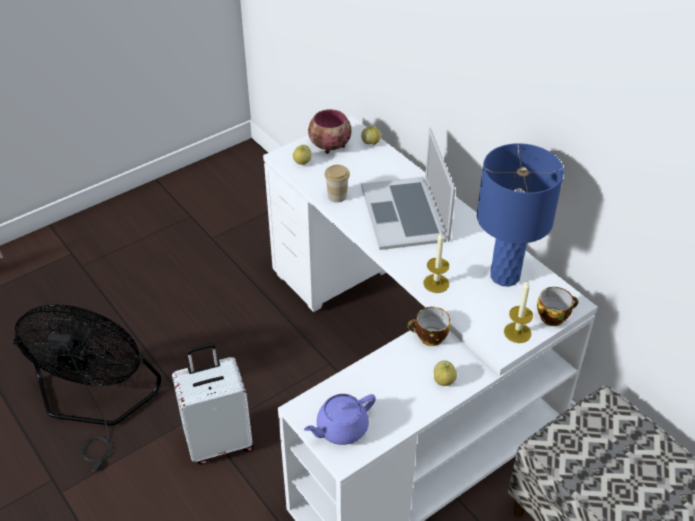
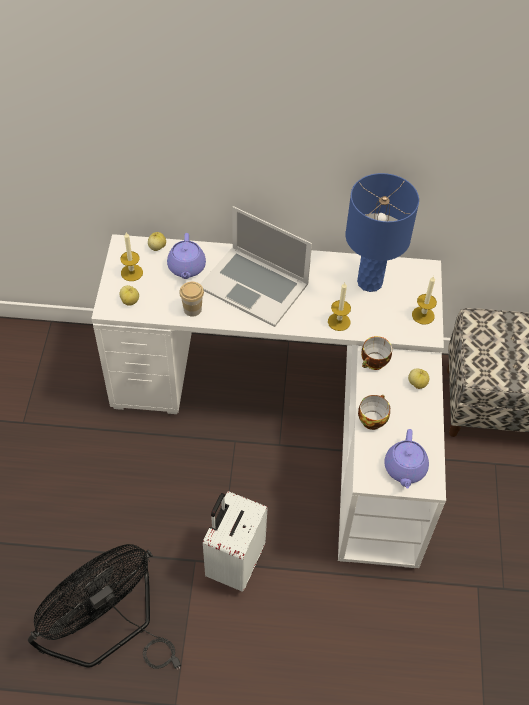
camera: 50 degrees left, 10 degrees up
bowl [308,109,352,154] -> candle [120,232,143,281]
cup [537,287,579,326] -> cup moved to [358,395,390,430]
none -> purple teapot [167,233,206,279]

